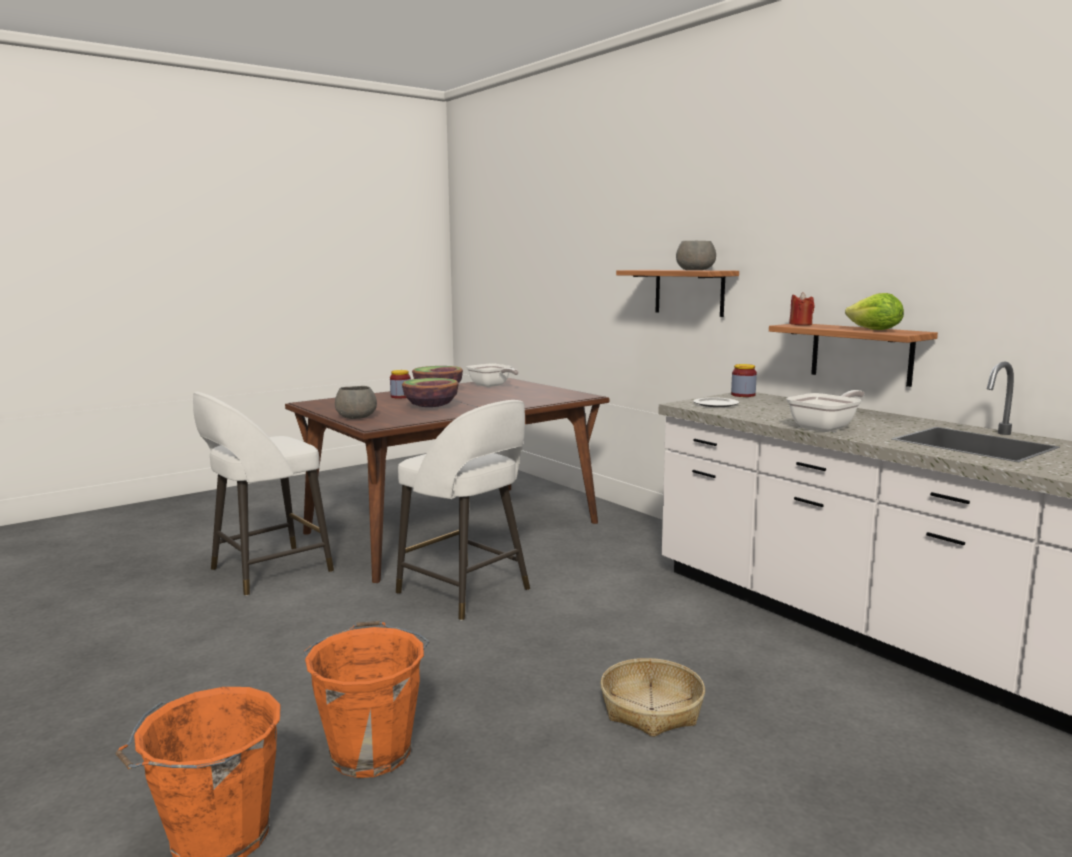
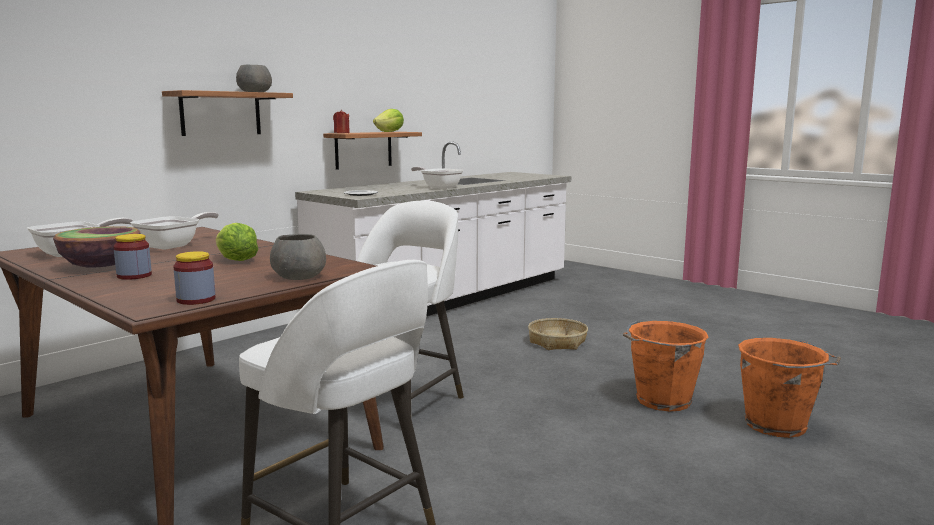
camera: 100 degrees left, 0 degrees up
bowl [402,378,459,407] -> lettuce [216,223,258,261]
jar [731,364,757,397] -> jar moved to [173,251,216,305]
none -> frying pan [130,212,219,250]

